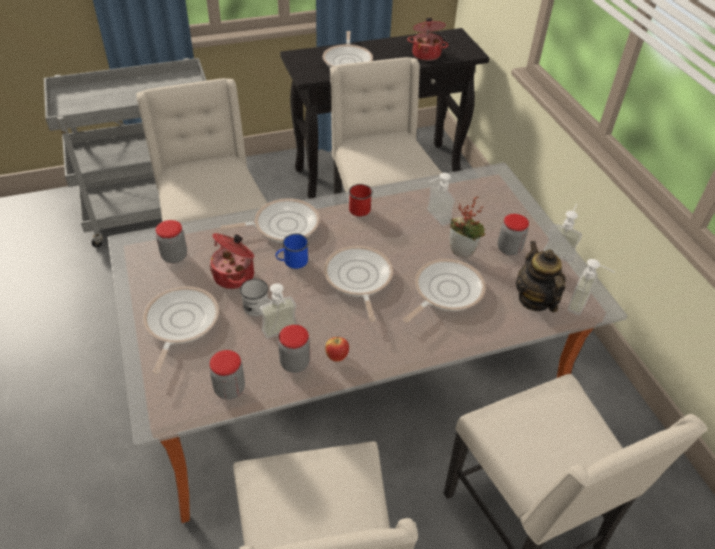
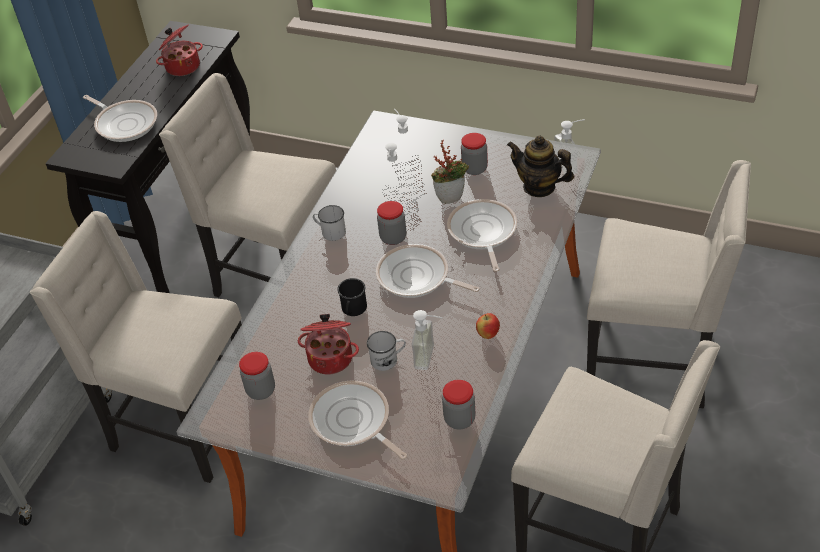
camera: 45 degrees left, 0 degrees up
frying pan [220,198,320,243] -> none
blue mug [276,234,309,269] -> black mug [337,278,367,316]
jar [278,325,310,373] -> jar moved to [377,201,406,245]
red mug [349,184,373,216] -> white mug [313,205,346,241]
soap dispenser [543,204,582,263] -> soap dispenser moved to [388,109,421,163]

